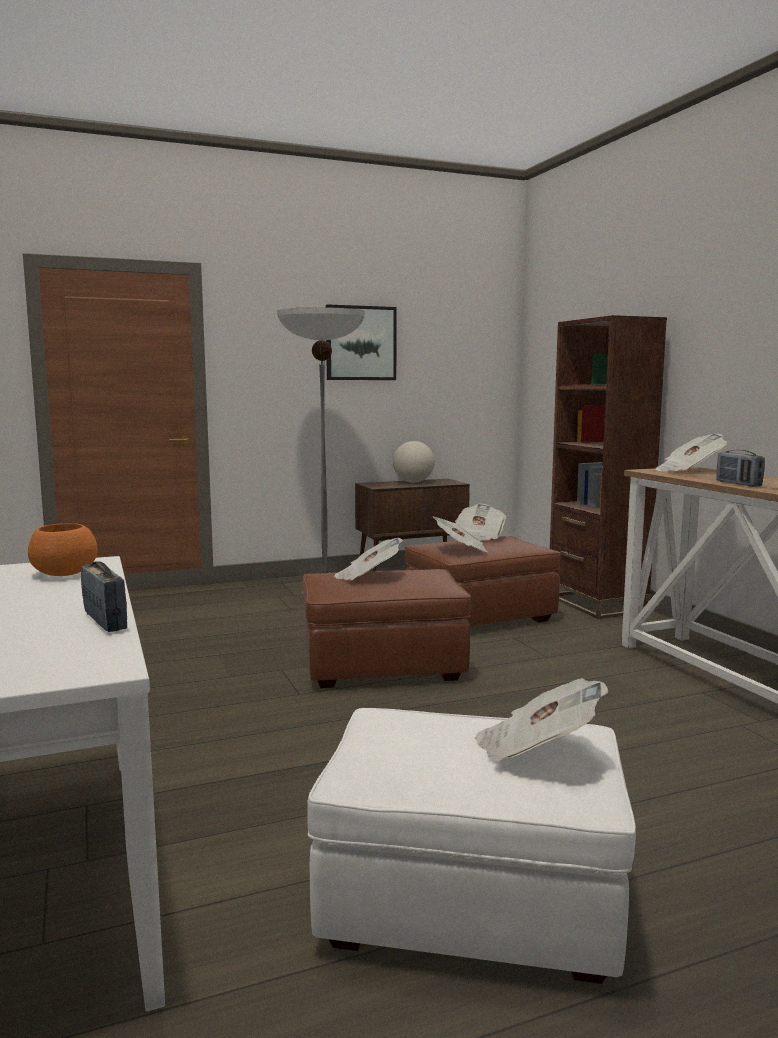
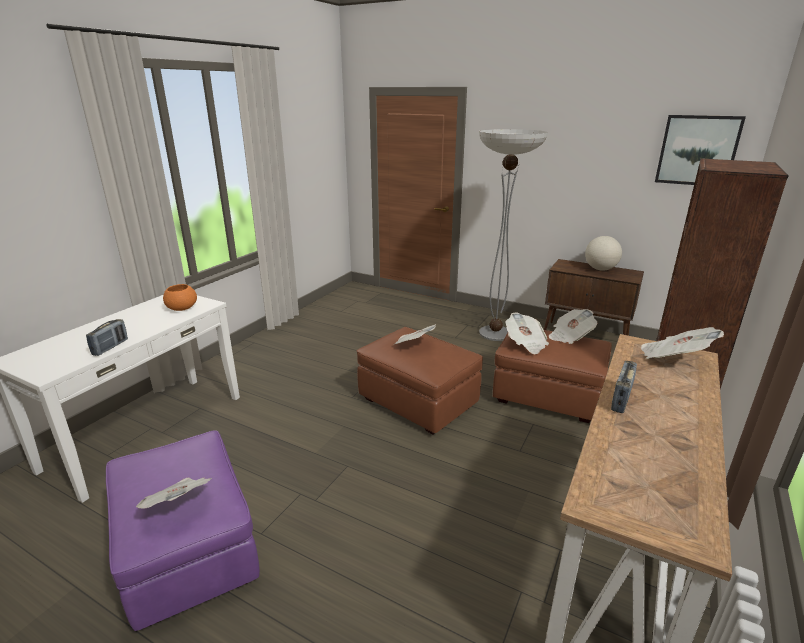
camera: 50 degrees right, 15 degrees up
white ottoman [307,708,636,984] -> purple ottoman [106,430,260,631]
picture [326,304,396,380] -> picture moved to [655,115,746,185]

